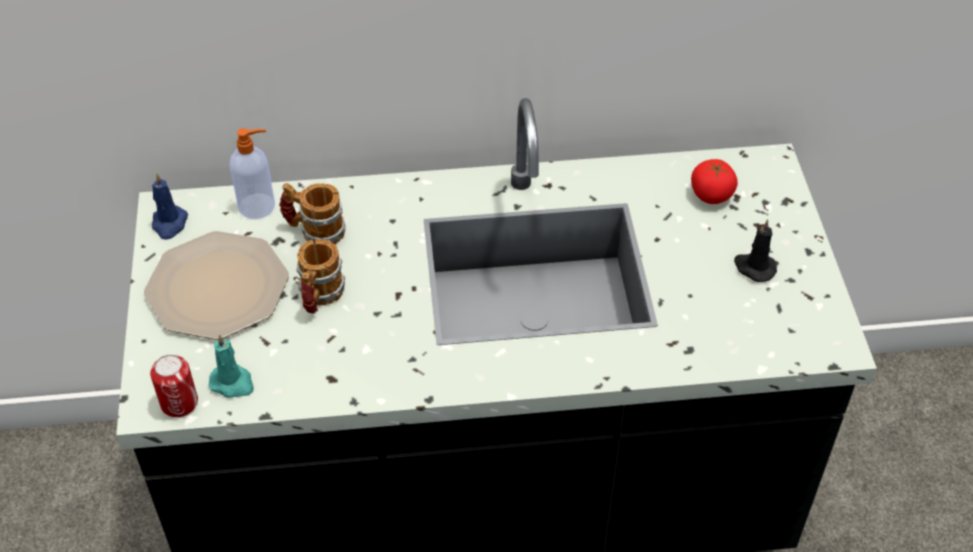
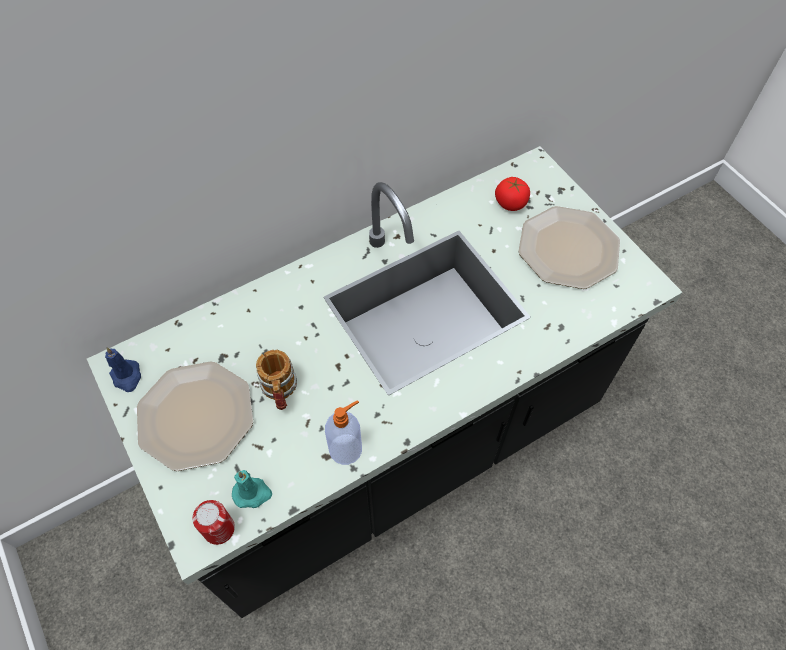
camera: 25 degrees left, 10 degrees up
soap dispenser [229,128,275,219] -> soap dispenser moved to [325,400,362,465]
mug [279,183,346,244] -> none
black candle [734,219,777,282] -> plate [518,206,620,289]

